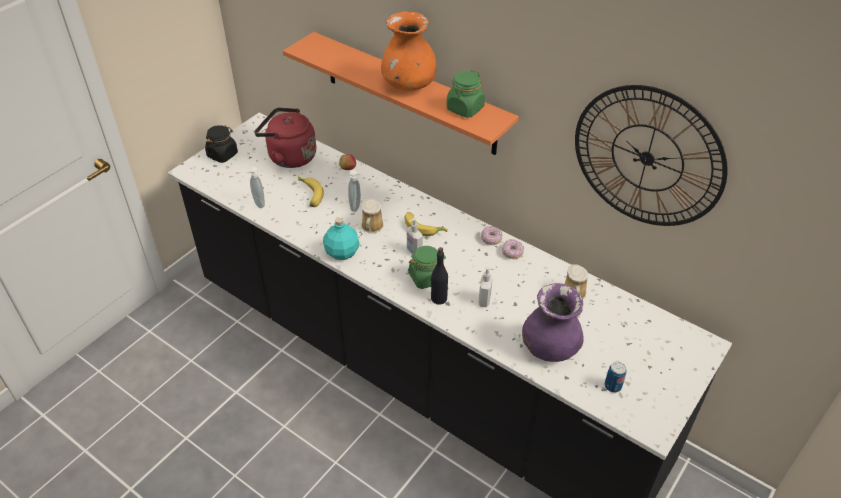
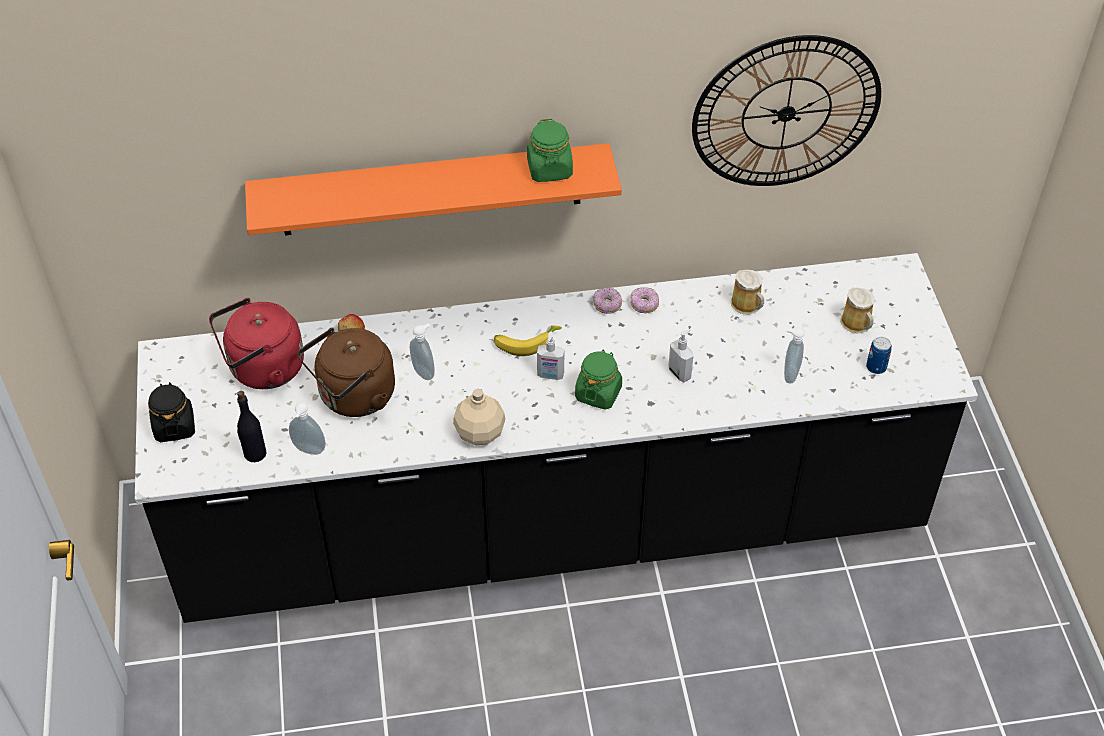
camera: 45 degrees left, 5 degrees up
banana [298,175,324,207] -> brown kettle [297,327,395,417]
turquoise bottle [323,218,360,260] -> beige bottle [453,389,506,445]
mug [361,198,384,233] -> mug moved to [840,288,875,333]
orange vase [381,11,437,91] -> none
black bottle [431,247,448,305] -> black bottle moved to [237,391,267,462]
purple vase [522,283,584,362] -> soap dispenser [784,328,805,384]

